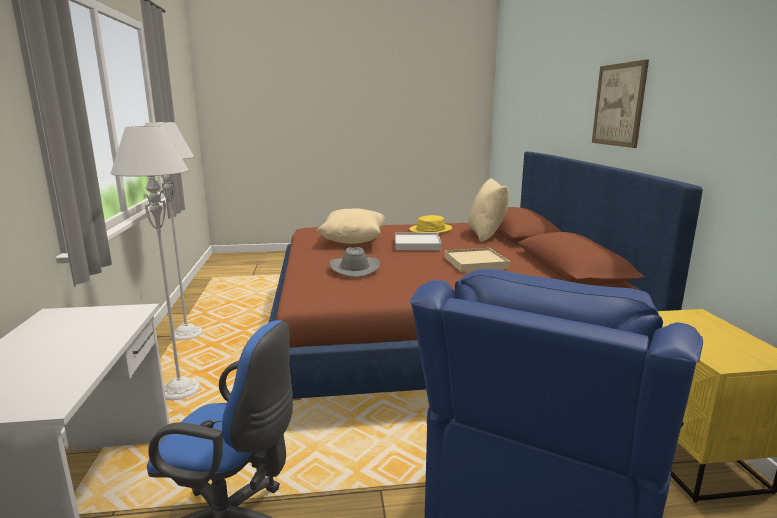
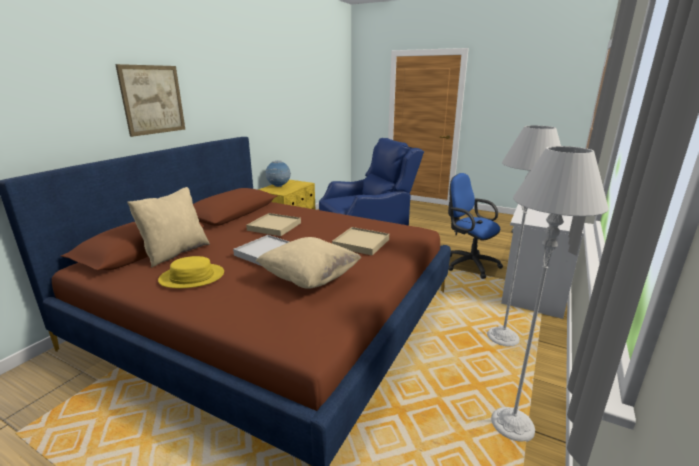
camera: 145 degrees left, 5 degrees up
grey hat [330,247,380,278] -> beige tray [332,227,389,256]
none -> globe [266,160,291,187]

